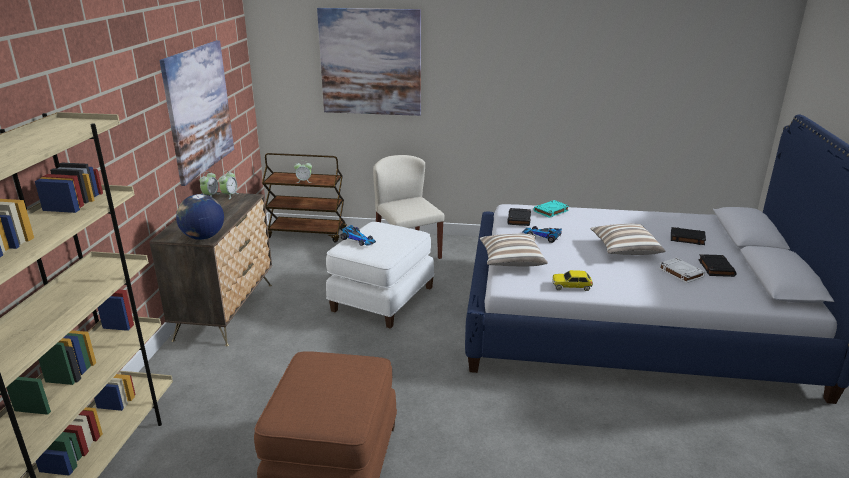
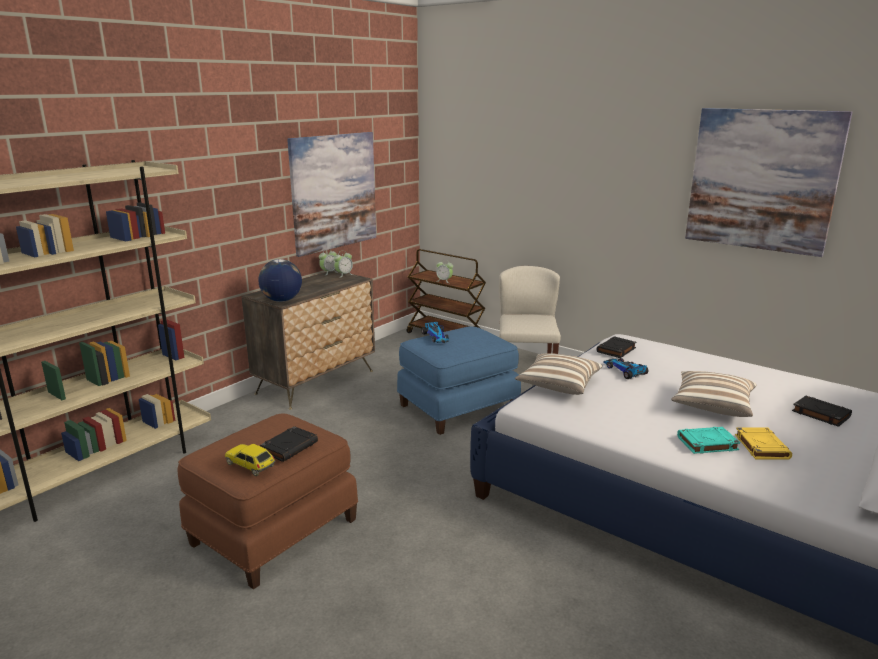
camera: 30 degrees right, 5 degrees down
picture [317,8,421,116] -> picture moved to [685,108,852,257]
white ottoman [326,222,434,329] -> blue ottoman [397,326,521,435]
turquoise book [534,200,569,218] -> turquoise book moved to [677,427,740,454]
toy car [552,270,593,291] -> toy car moved to [225,444,275,476]
white book [659,258,705,283] -> yellow book [735,428,792,459]
black book [698,254,737,277] -> black book moved to [260,426,318,462]

